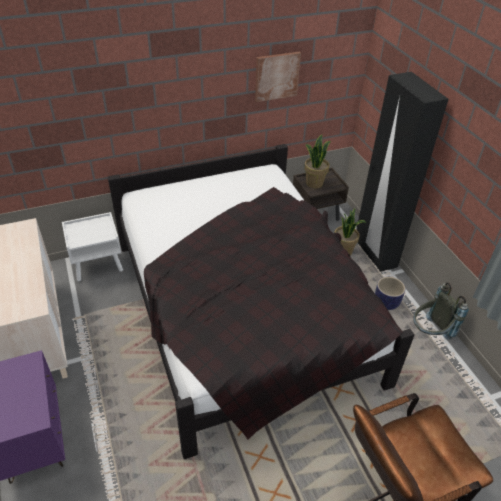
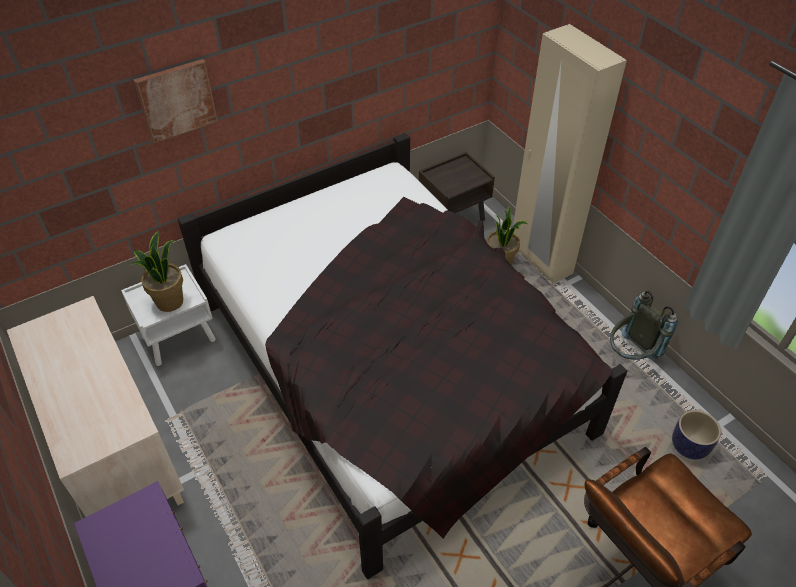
camera: 10 degrees left, 5 degrees up
picture [255,52,301,102] -> picture moved to [134,59,218,144]
potted plant [304,134,331,188] -> potted plant moved to [130,231,183,312]
black wardrobe [356,72,448,272] -> beige wardrobe [513,24,627,284]
planter [375,277,405,310] -> planter moved to [672,410,721,459]

